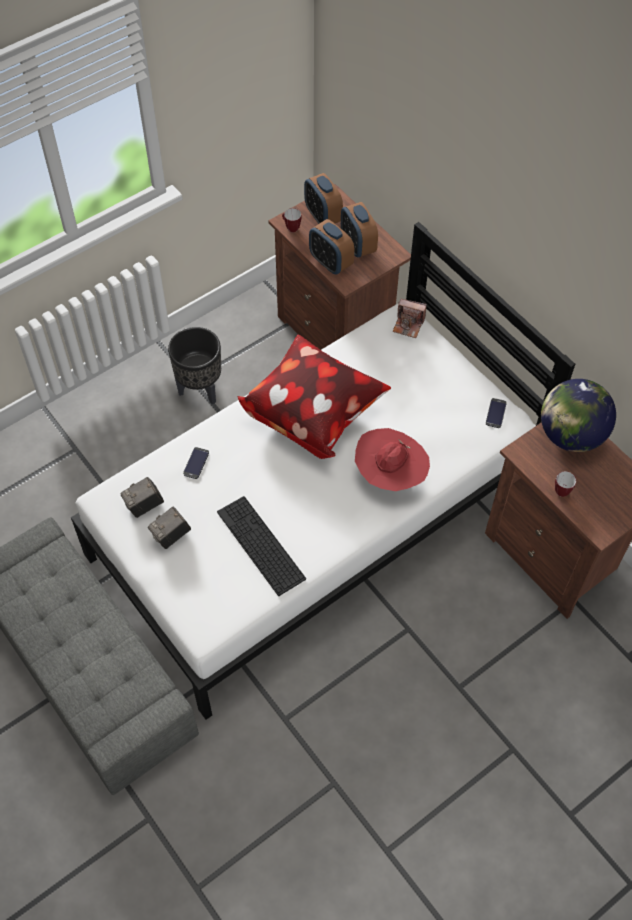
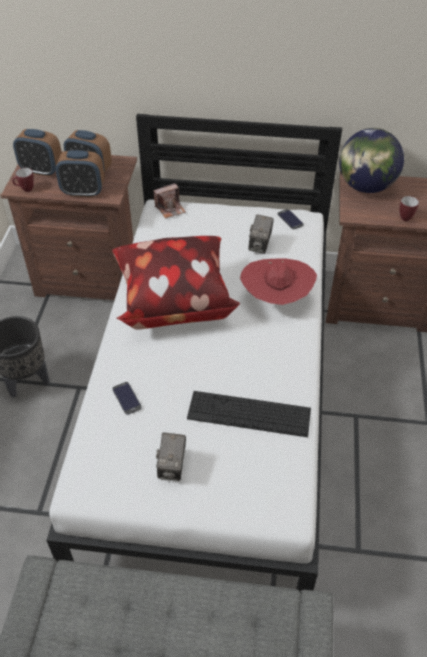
camera: 45 degrees left, 10 degrees down
camera [120,477,164,518] -> camera moved to [248,214,274,254]

